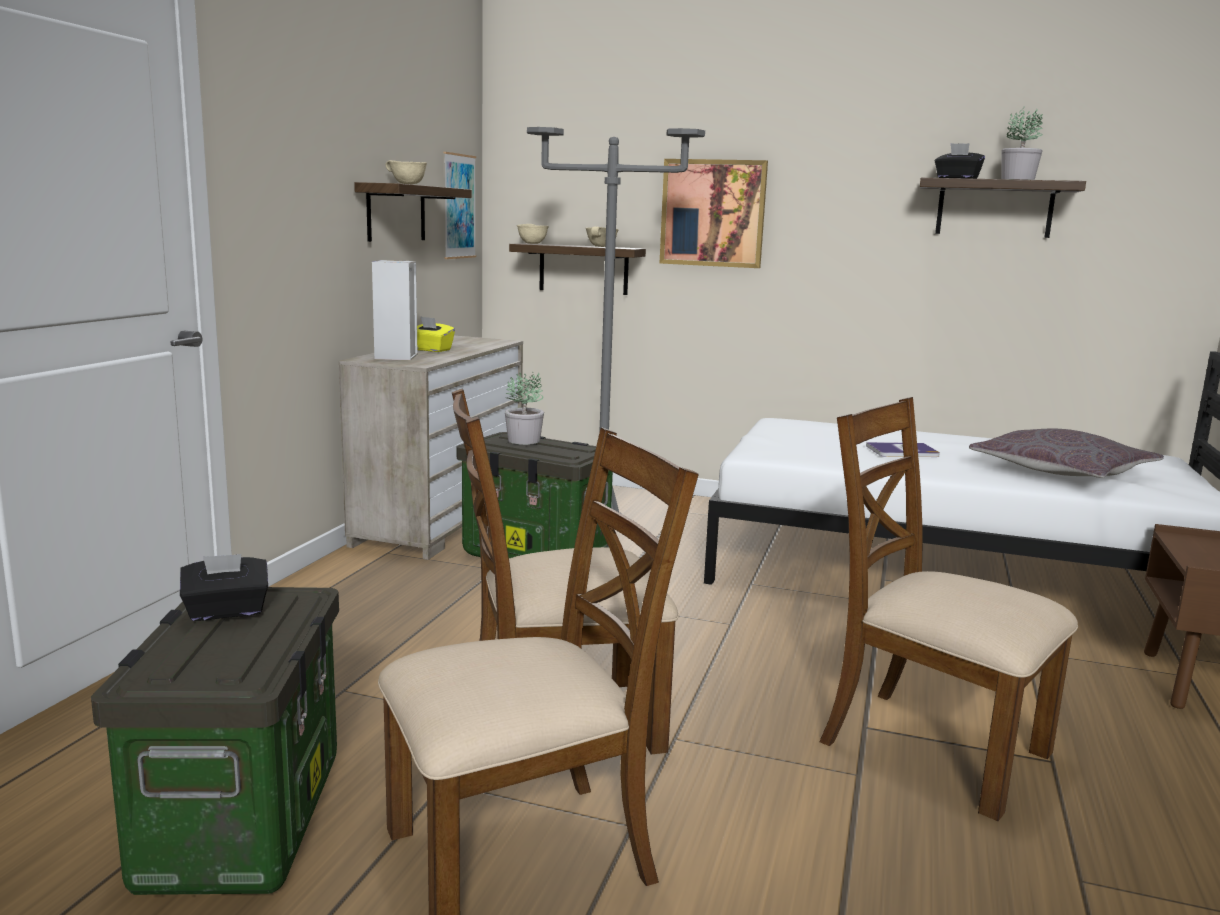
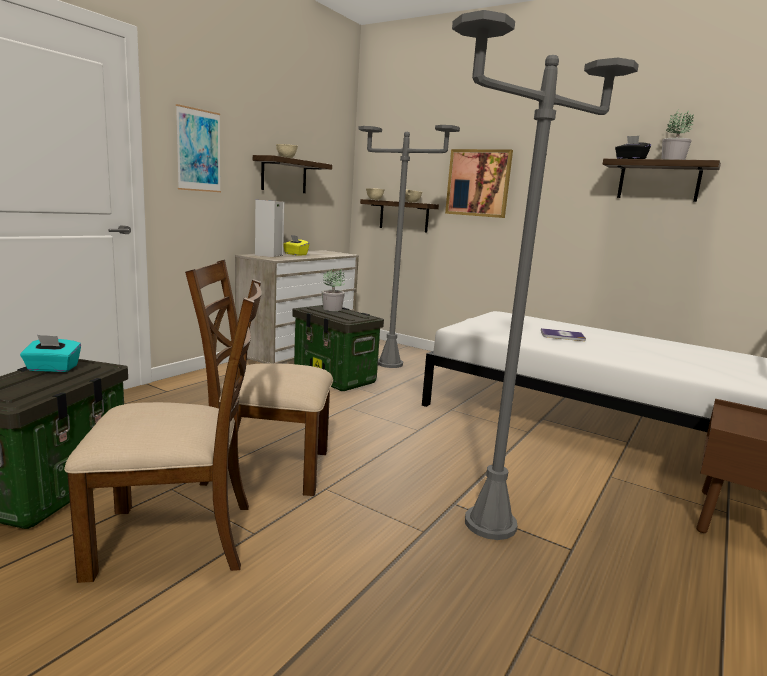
camera: 15 degrees right, 0 degrees up
black tissue box [180,554,268,621] -> turquoise tissue box [20,335,81,372]
picture [444,152,476,259] -> picture moved to [176,104,221,192]
brown chair [819,397,1078,821] -> grey floor lamp [452,10,639,540]
grey pillow [969,429,1164,478] -> none

